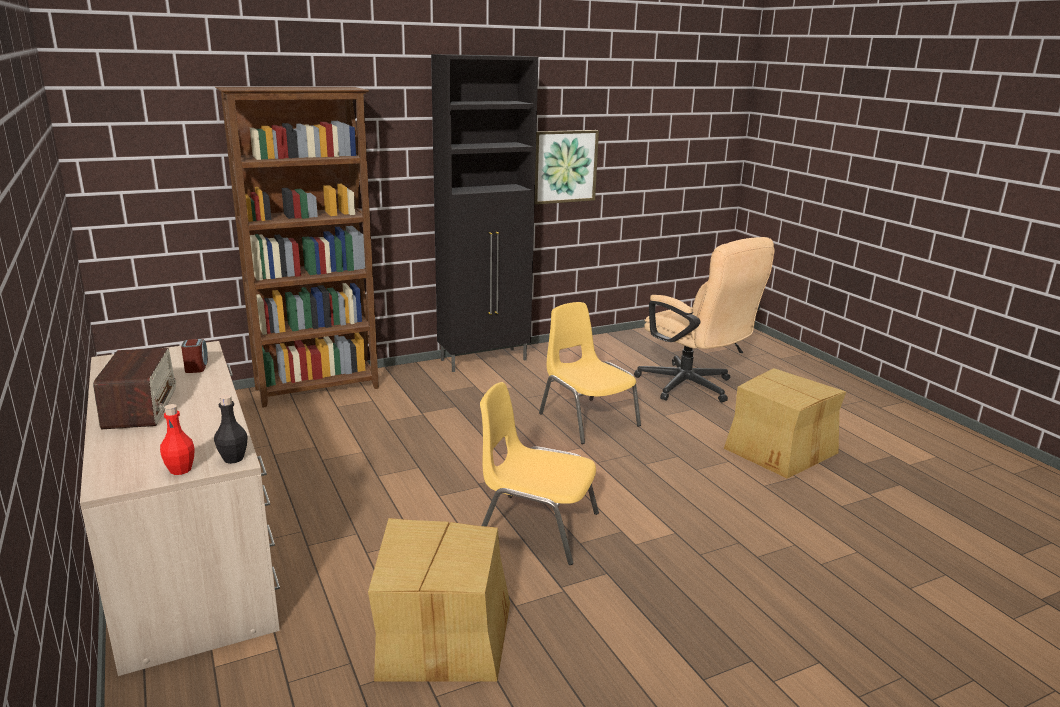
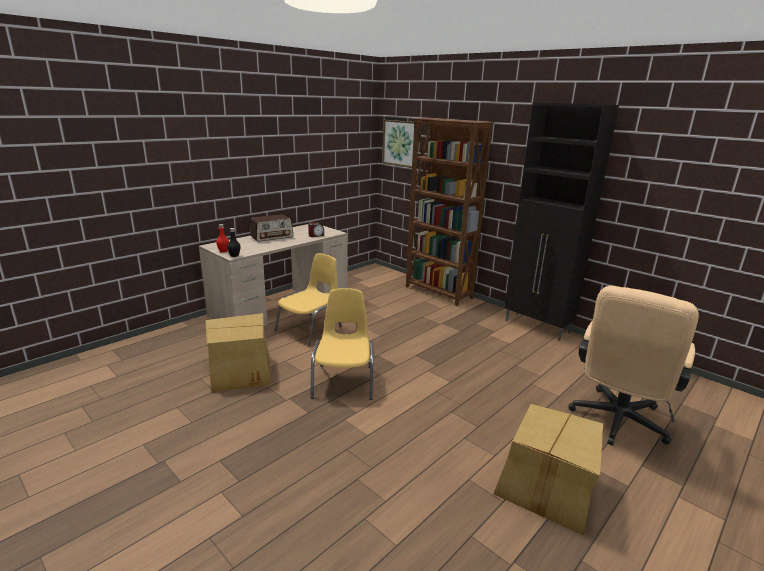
camera: 70 degrees right, 0 degrees up
picture [534,130,599,205] -> picture moved to [382,120,414,168]
yellow chair [539,302,641,444] -> yellow chair moved to [274,253,342,346]

